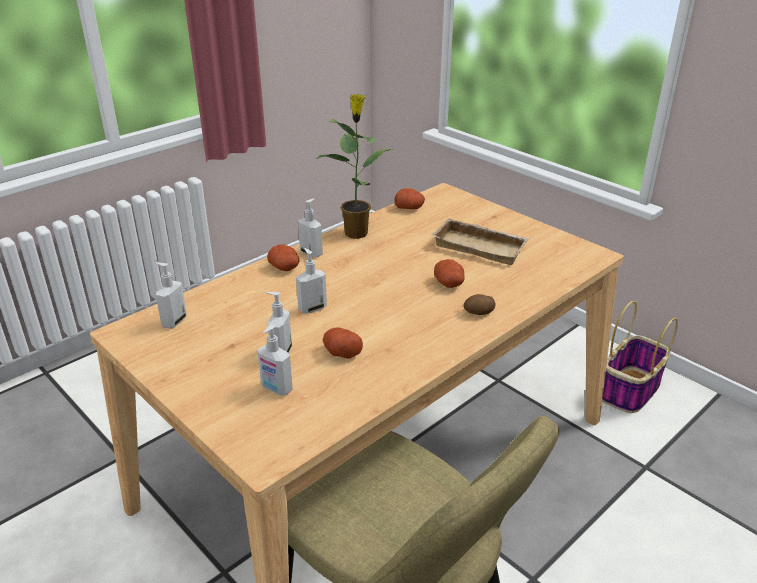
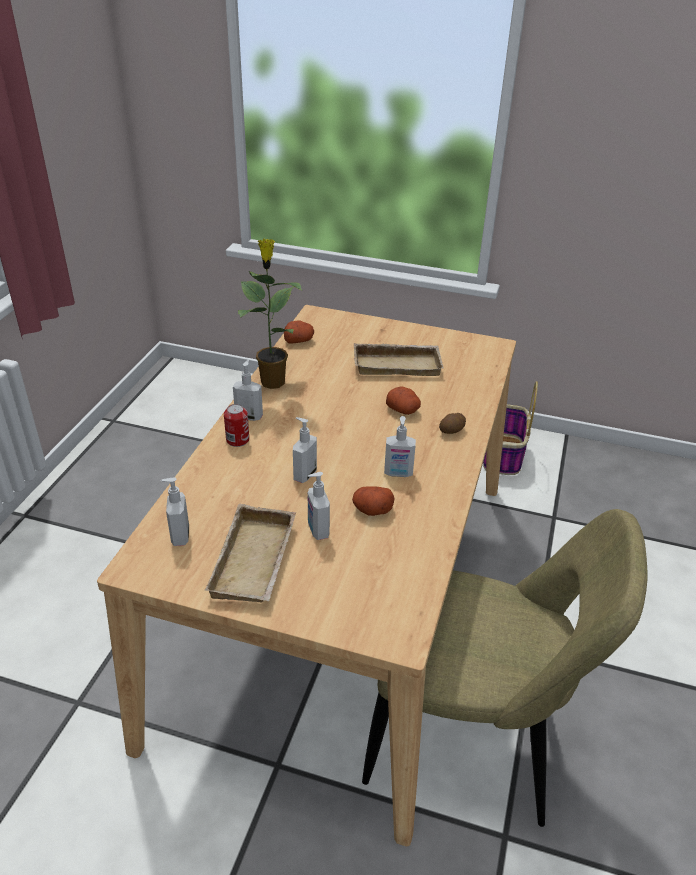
camera: 30 degrees left, 5 degrees up
soap dispenser [257,324,293,396] -> soap dispenser moved to [384,416,416,477]
potato [267,244,299,271] -> can [224,404,249,447]
none -> beige tray [205,504,296,602]

